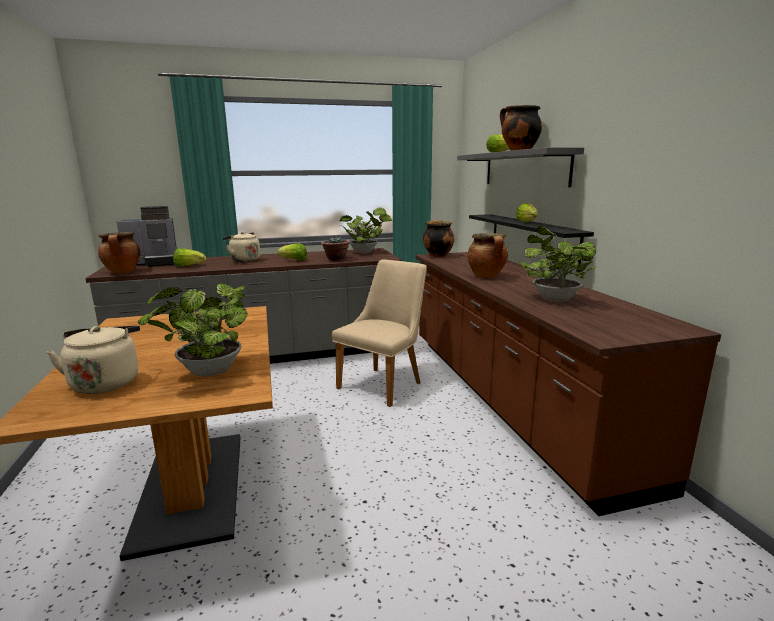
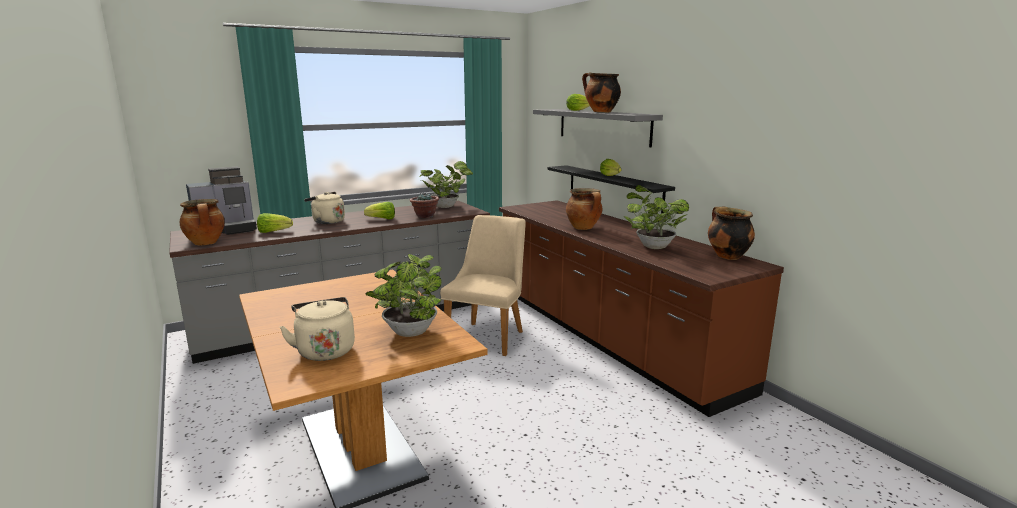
camera: 15 degrees left, 0 degrees up
cooking pot [423,220,454,257] -> cooking pot moved to [708,206,755,260]

